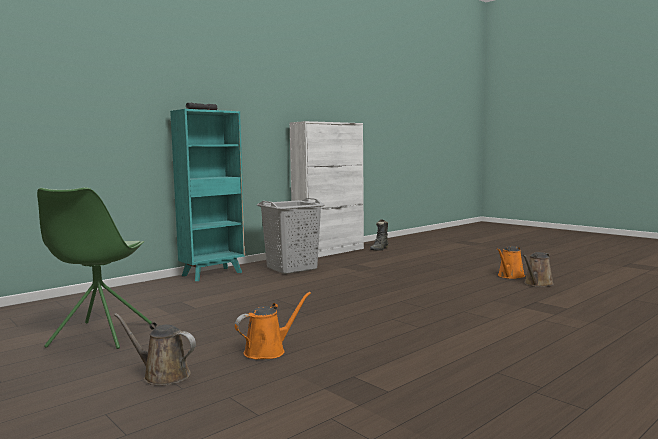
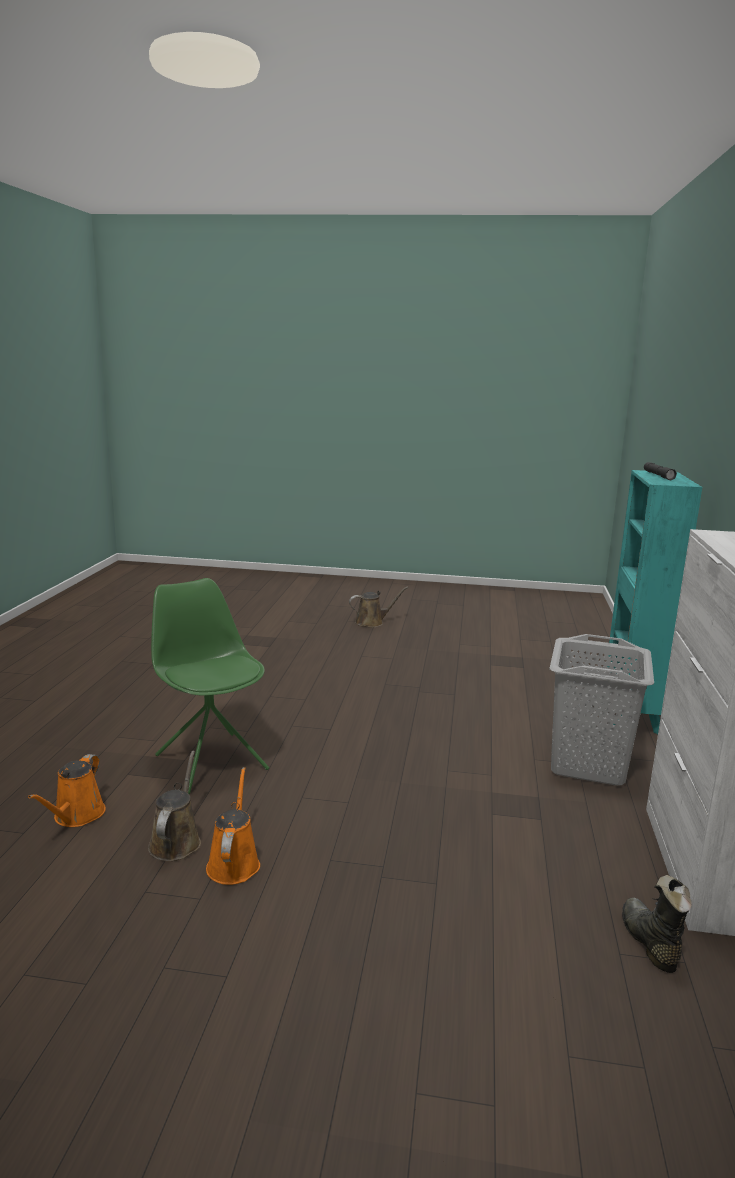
camera: 140 degrees right, 10 degrees up
green chair [37,187,152,349] -> green chair moved to [151,578,269,794]
orange watering can [235,292,311,359] -> orange watering can moved to [28,754,106,827]

